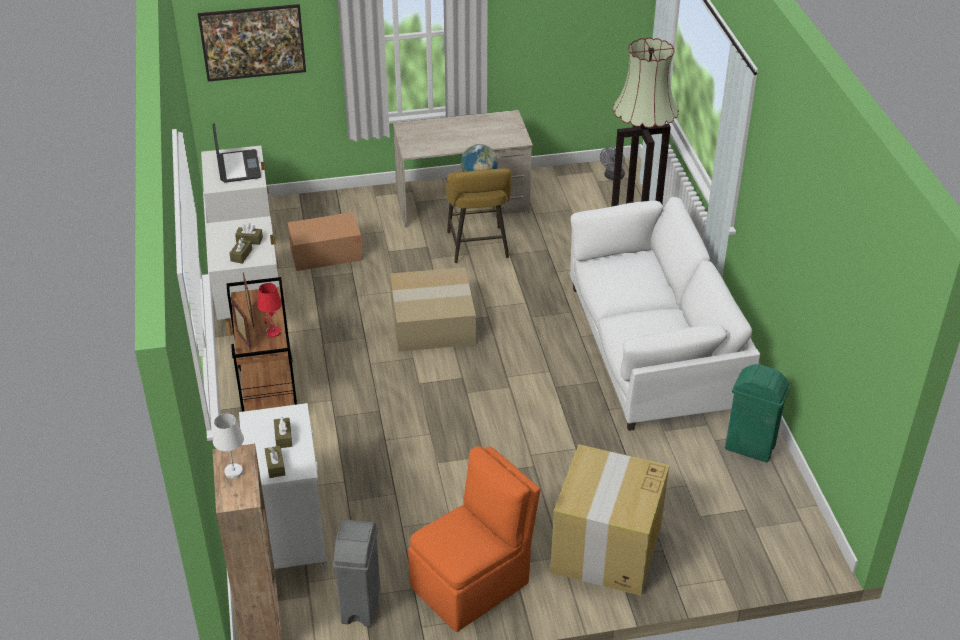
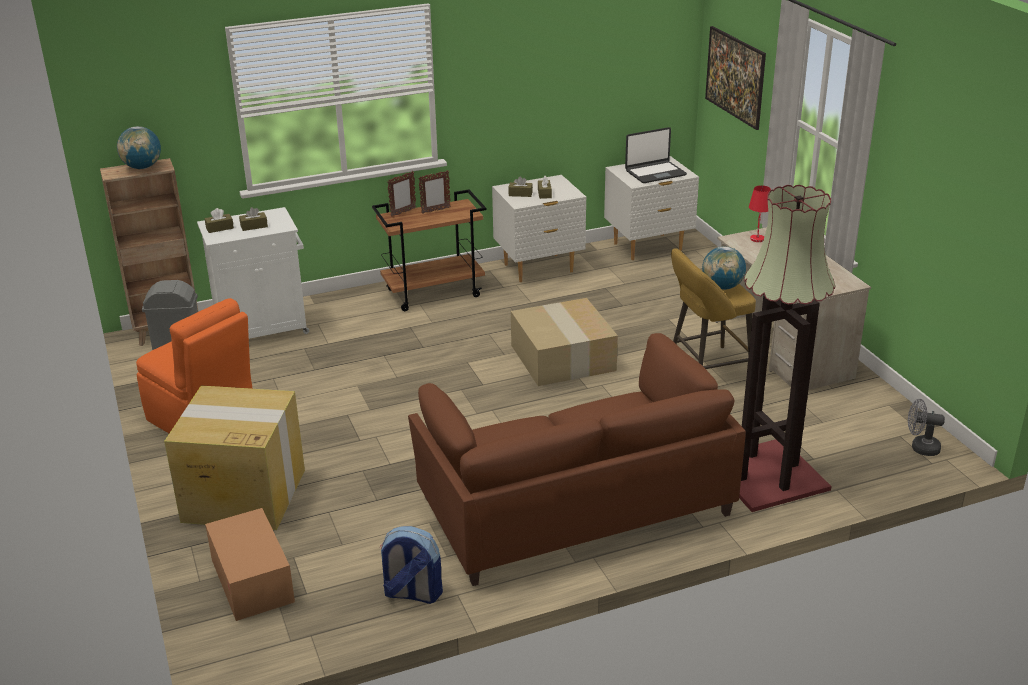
camera: 80 degrees right, 10 degrees down
white table lamp [213,414,244,479] -> globe [117,126,161,169]
red table lamp [257,283,282,337] -> red table lamp moved to [749,185,771,242]
cardboard box [287,212,363,271] -> cardboard box moved to [205,508,295,621]
white sofa [570,197,760,431] -> brown sofa [408,333,746,586]
green trash can [725,364,790,462] -> backpack [379,526,443,604]

